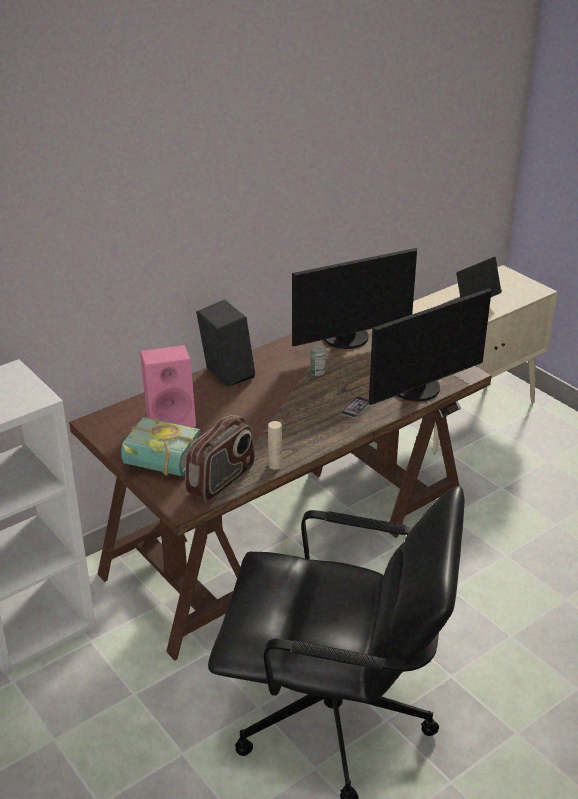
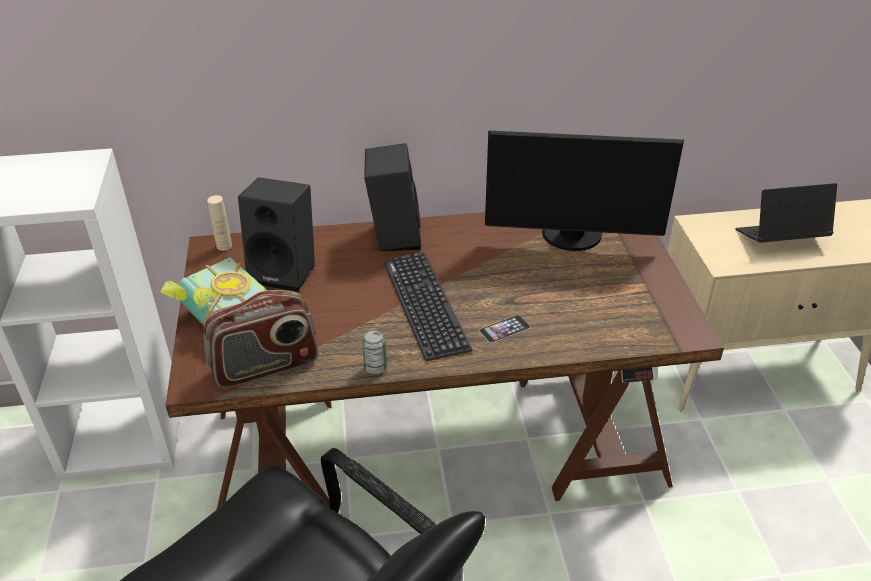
camera: 30 degrees right, 5 degrees up
pink speaker [140,345,196,428] -> black speaker [238,177,315,292]
beige bottle [268,421,282,470] -> beige bottle moved to [207,195,232,251]
can [310,345,326,376] -> can moved to [362,330,387,374]
monitor [369,288,491,405] -> none
none -> keyboard [384,252,472,361]

